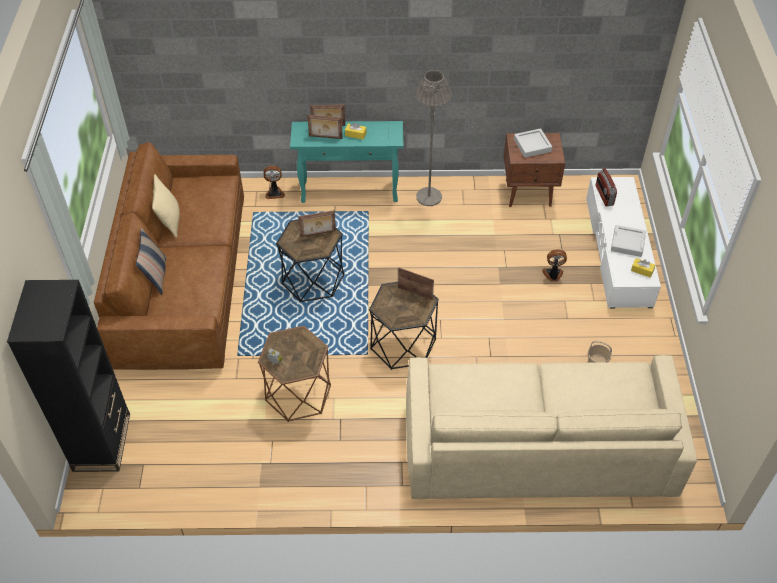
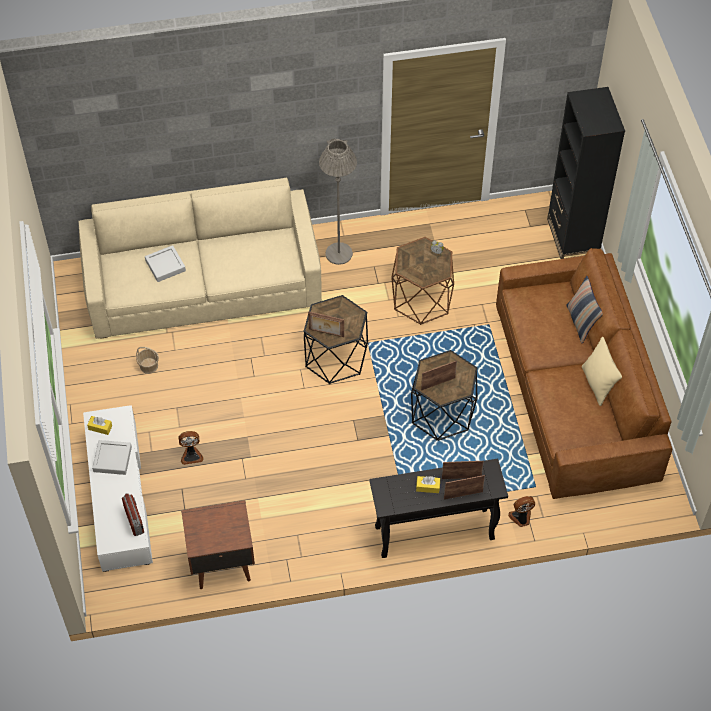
camera: 170 degrees right, 5 degrees up
turquoise console table [290,121,404,203] -> black console table [369,459,508,558]
grey floor lamp [415,70,452,206] -> grey floor lamp moved to [319,139,357,265]
grey tray [514,128,552,158] -> grey tray moved to [145,245,186,282]

